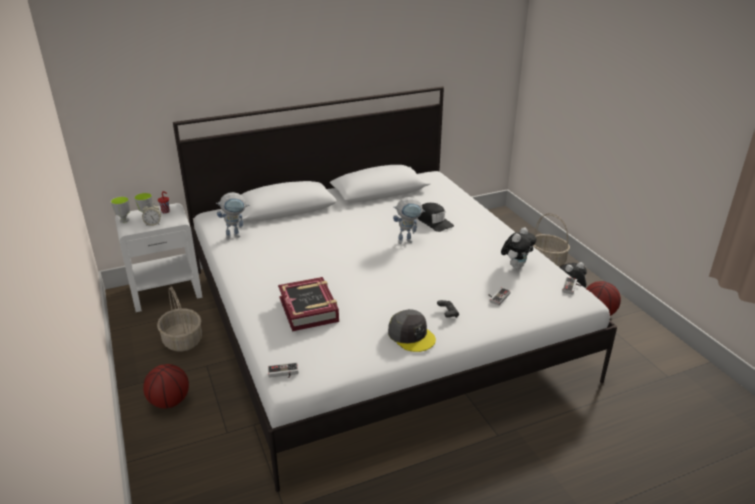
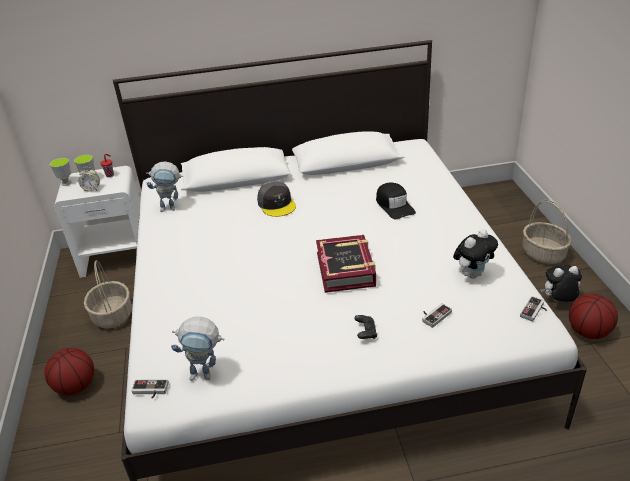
camera: 15 degrees right, 5 degrees up
book [278,277,339,332] -> book moved to [316,235,376,293]
grey cap [388,309,436,352] -> grey cap moved to [257,182,296,217]
toy robot [393,197,425,244] -> toy robot moved to [171,317,225,381]

